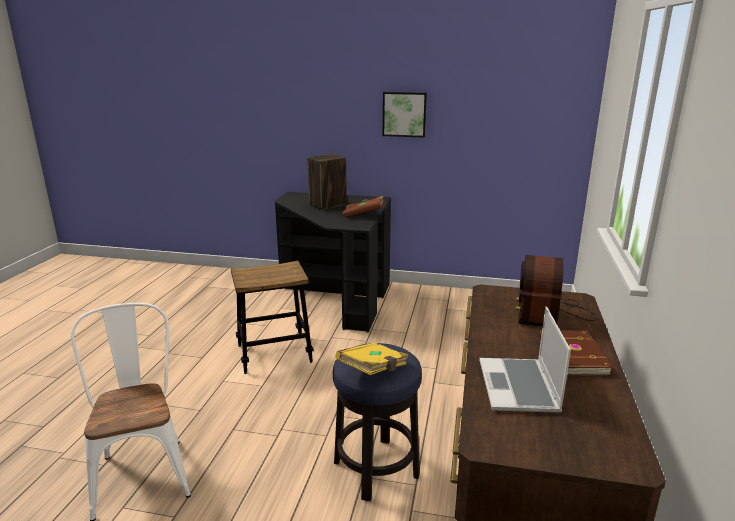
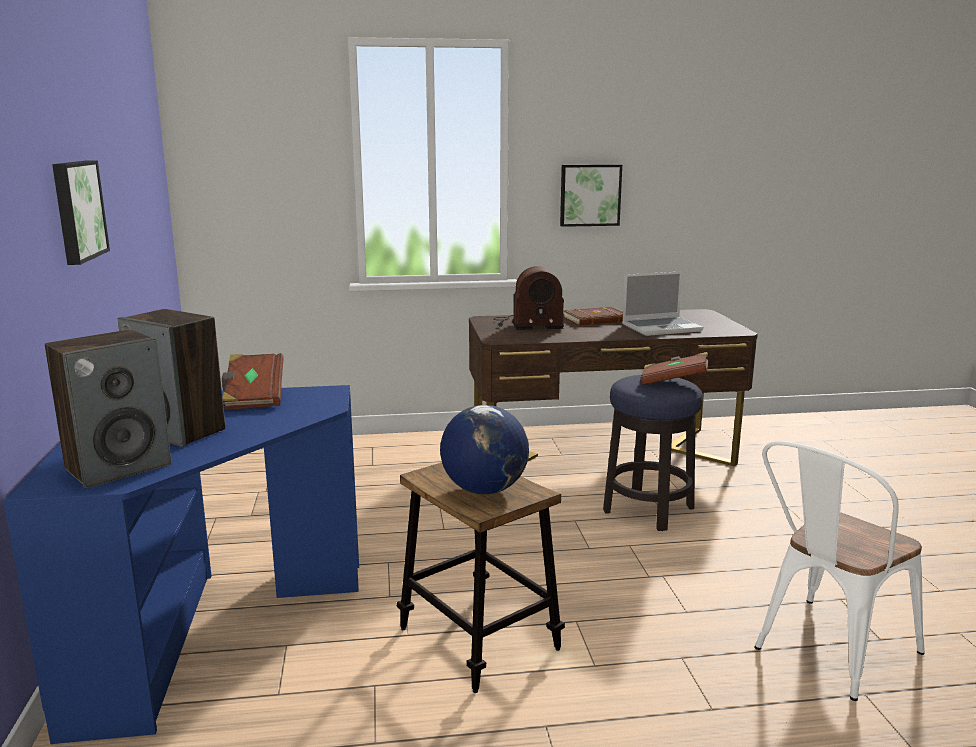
camera: 110 degrees left, 5 degrees down
black desk [275,192,391,333] -> blue desk [3,385,359,744]
yellow book [335,343,409,375] -> brown book [640,352,709,385]
none -> speaker [45,329,172,488]
none -> globe [440,405,529,494]
none -> picture [560,164,622,227]

